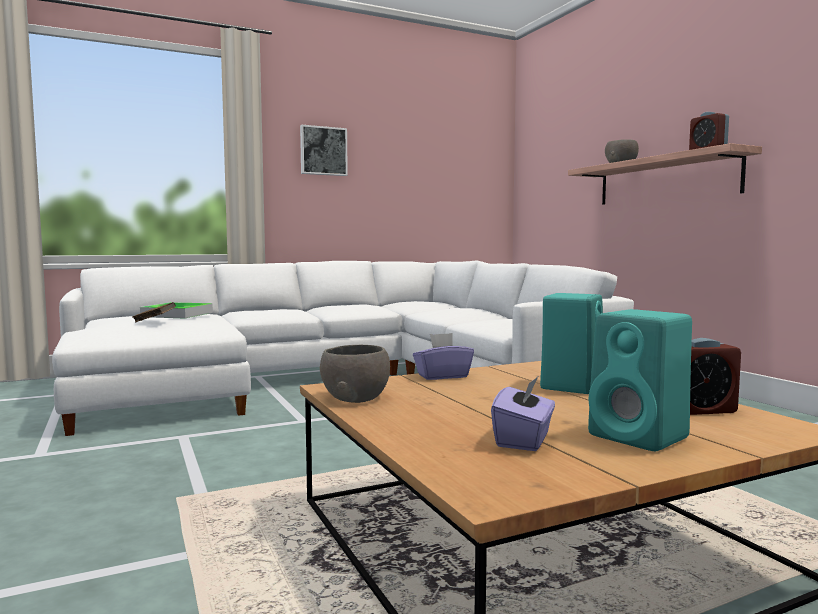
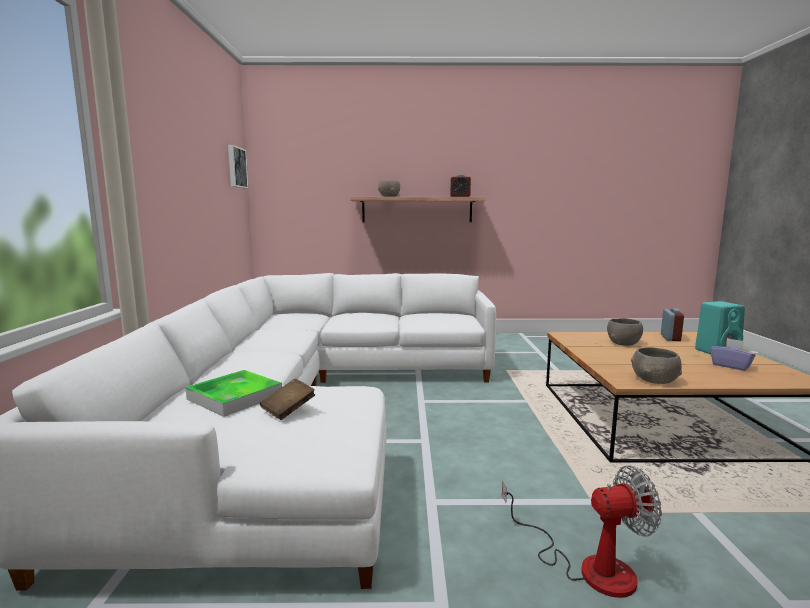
camera: 65 degrees left, 5 degrees up
picture [300,125,348,176] -> picture moved to [228,145,248,188]
purple tissue box [413,333,474,380] -> none
turquoise speaker [540,293,603,394] -> grey bowl [607,318,643,346]
none -> fan [502,465,662,598]

